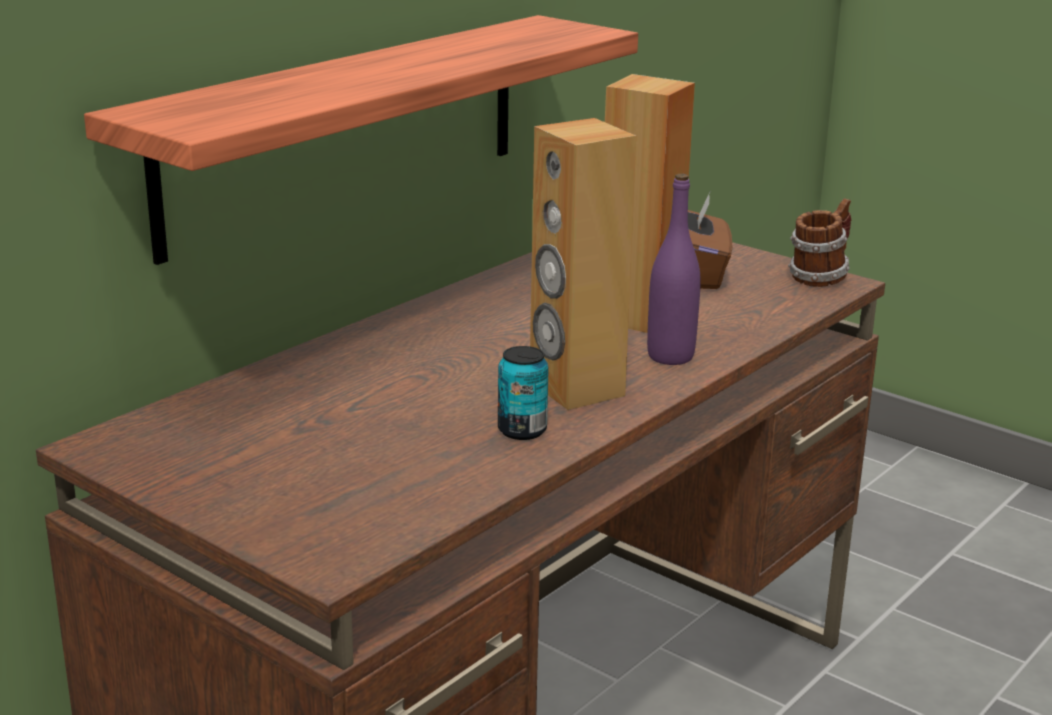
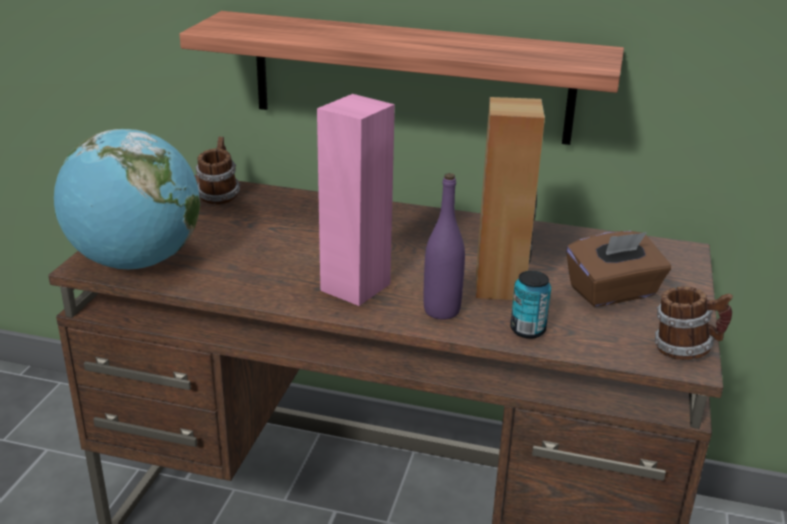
camera: 65 degrees right, 5 degrees up
can [498,346,549,440] -> can moved to [510,271,551,339]
brown speaker [530,118,636,410] -> pink speaker [317,94,395,306]
none -> globe [54,129,200,269]
none -> mug [195,137,241,205]

